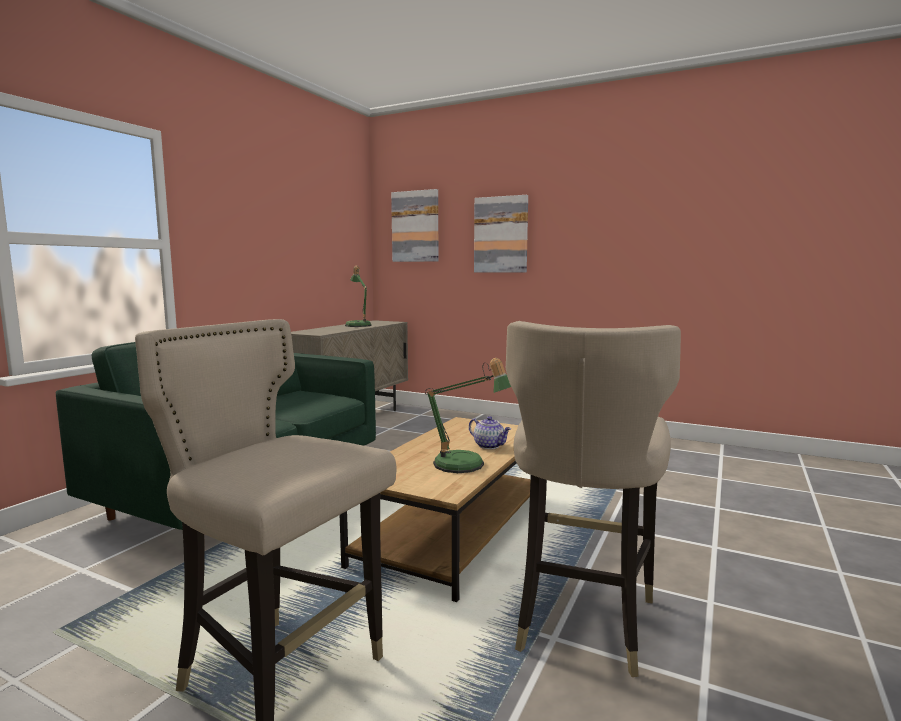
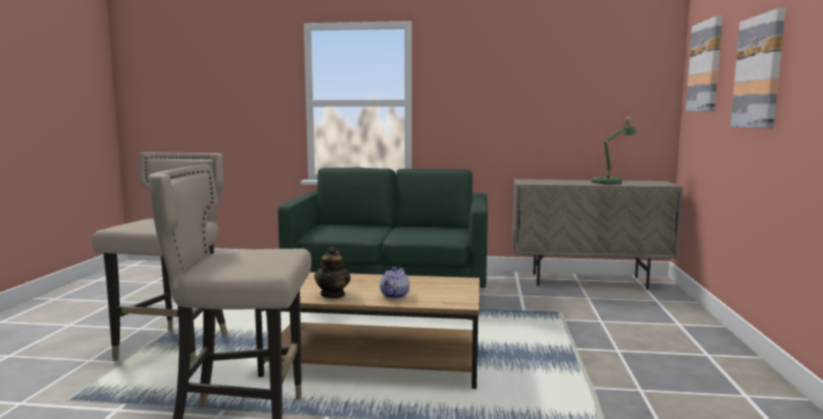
camera: 70 degrees right, 0 degrees up
table lamp [425,358,511,473] -> teapot [314,247,351,298]

